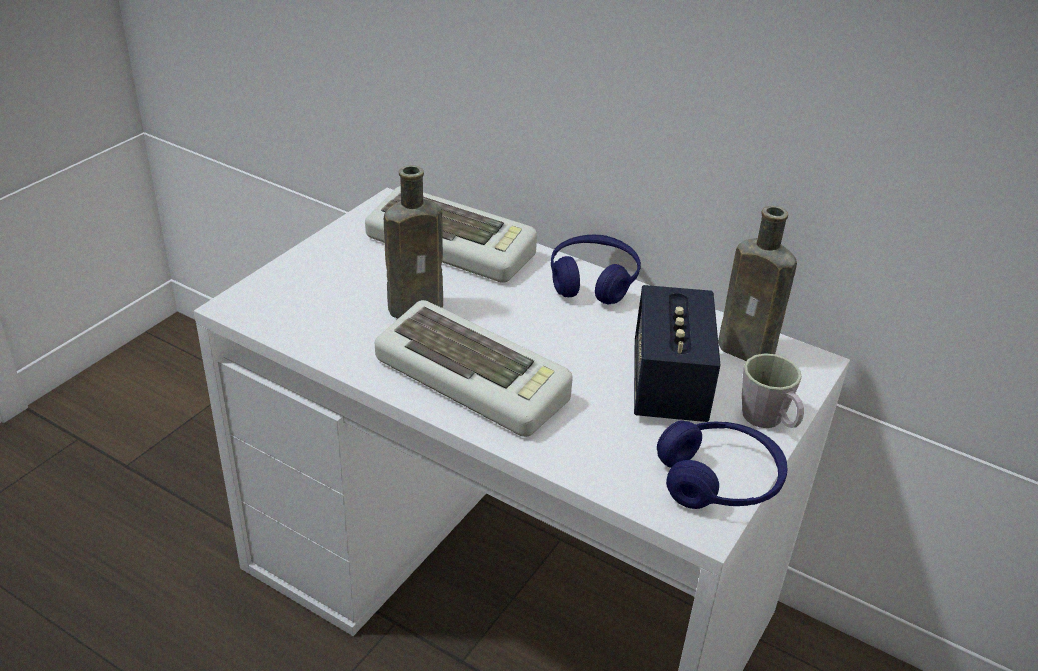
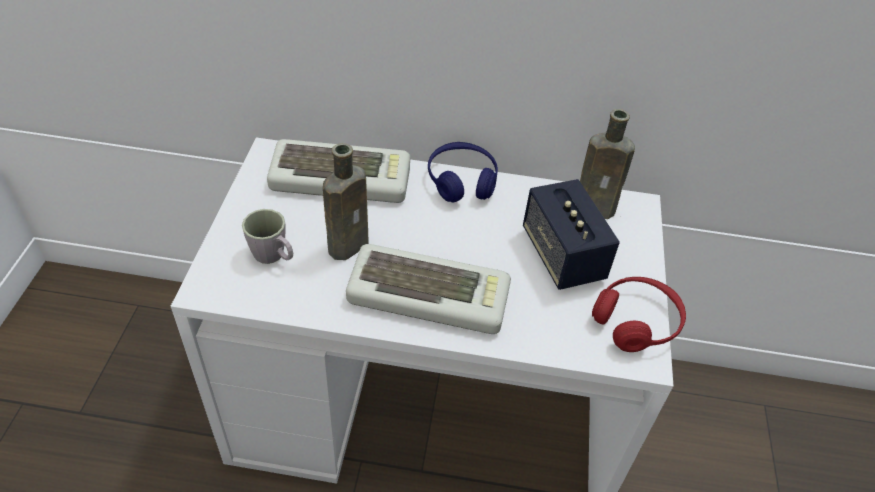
camera: 25 degrees left, 10 degrees up
blue headphones [657,420,788,509] -> red headphones [592,277,686,352]
grey mug [742,353,804,428] -> grey mug moved to [242,209,293,264]

